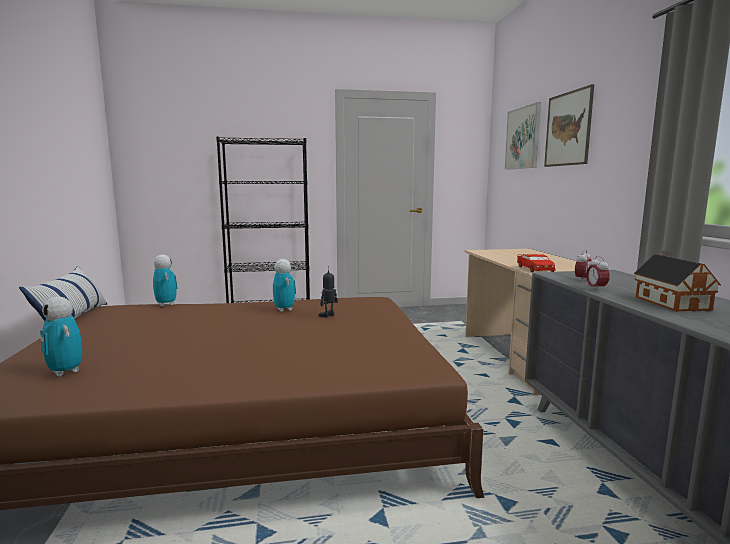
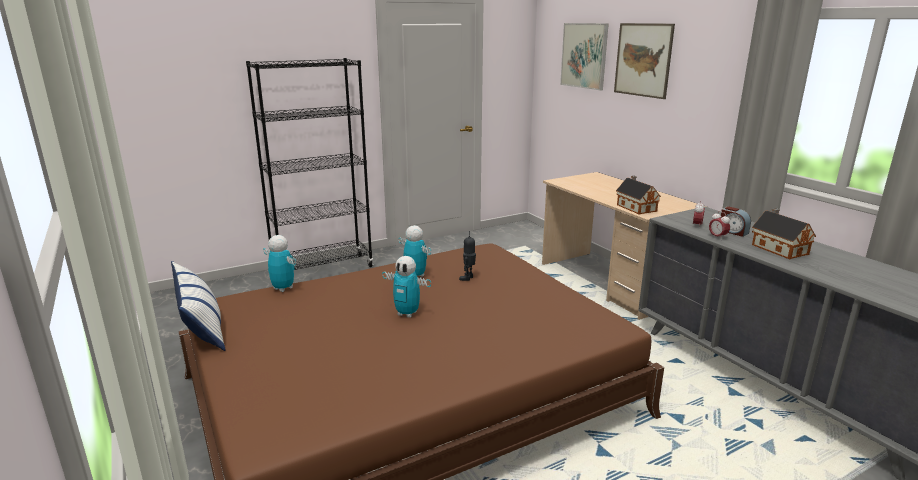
camera: 20 degrees left, 10 degrees up
toy robot [40,297,82,376] -> toy robot moved to [382,256,431,318]
red toy car [517,254,555,272] -> toy house [616,176,661,215]
none -> alarm clock [720,206,751,237]

